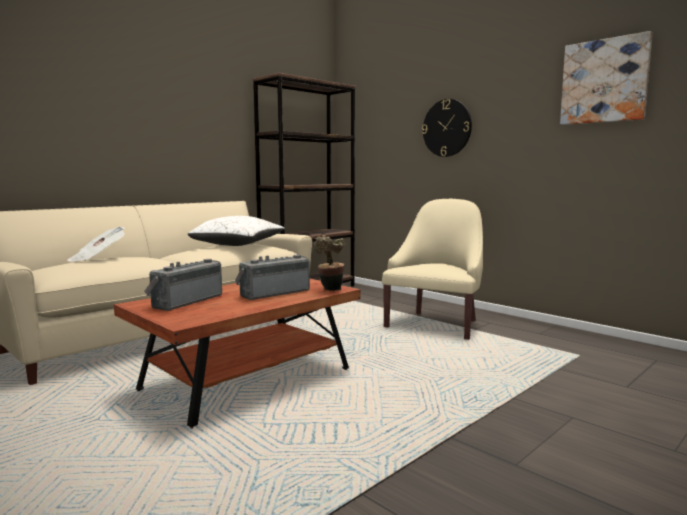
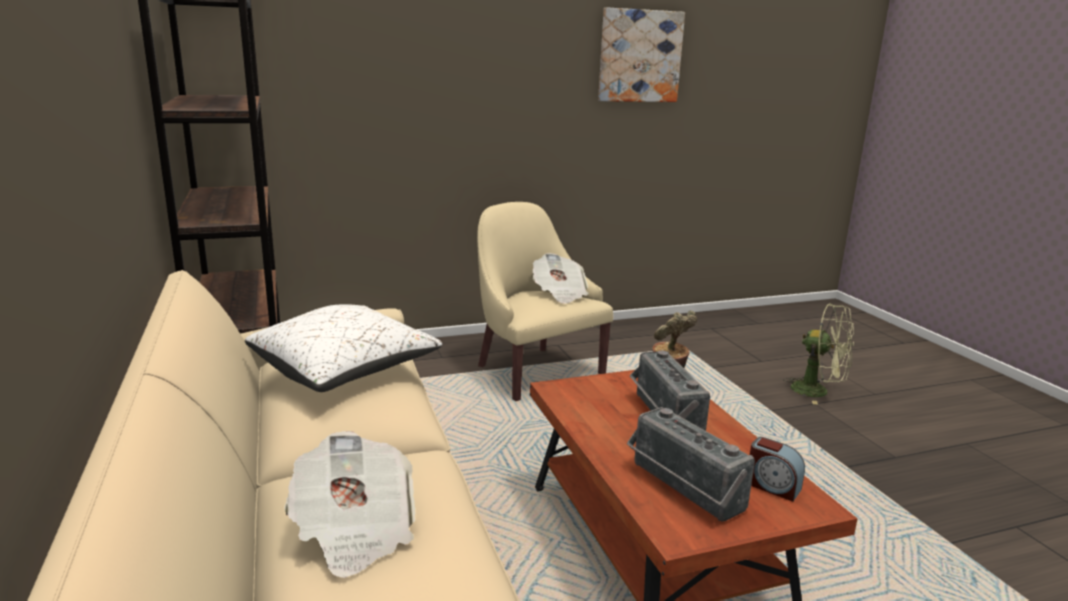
camera: 65 degrees left, 10 degrees up
wall clock [422,99,472,157] -> none
none -> newspaper [533,253,589,304]
none -> alarm clock [750,437,805,502]
none -> green fan [783,303,854,405]

